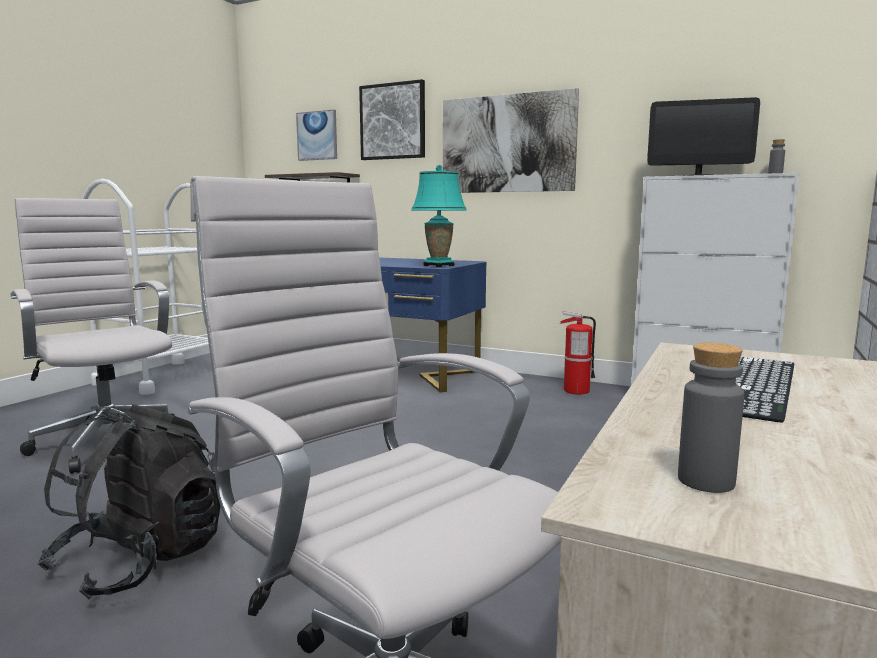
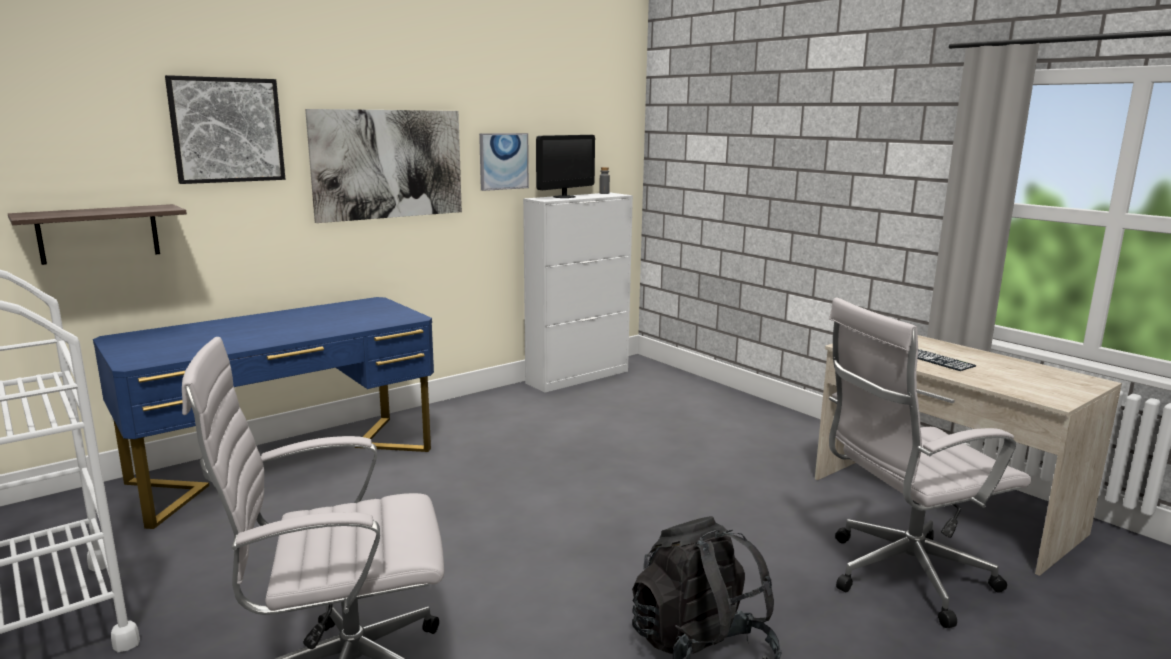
camera: 65 degrees left, 5 degrees up
picture [296,110,337,161] -> picture moved to [479,133,529,191]
turquoise table lamp [411,165,467,267] -> none
fire extinguisher [560,311,596,394] -> none
grey bottle [678,343,744,493] -> none

